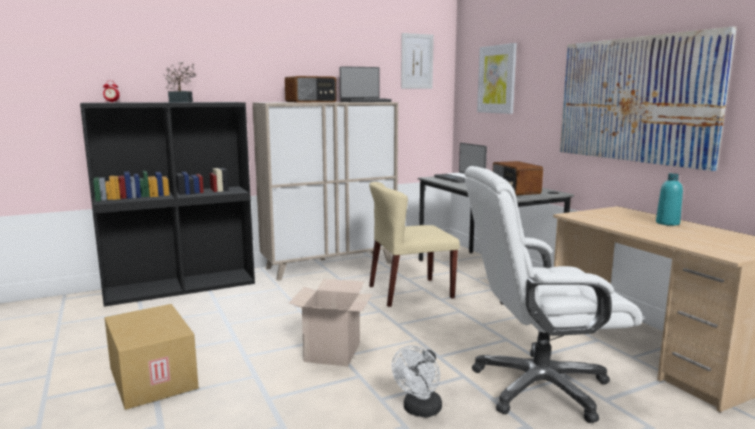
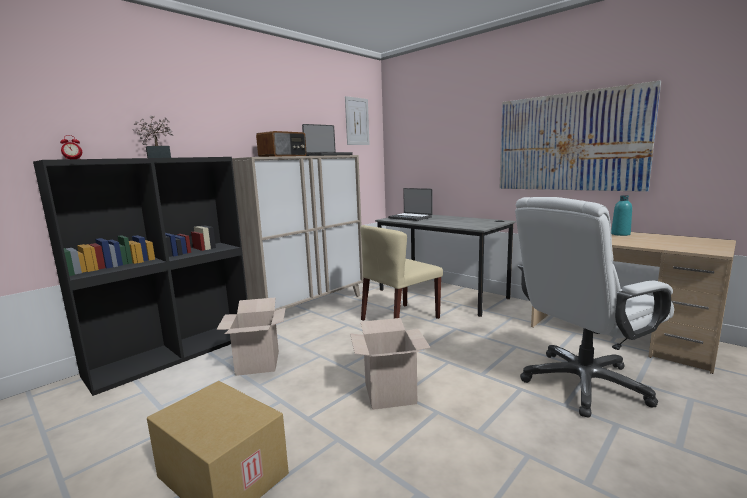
camera: 20 degrees left, 0 degrees up
white fan [391,345,442,417] -> none
picture [477,43,517,114] -> none
radio [493,161,543,195] -> none
none -> cardboard box [216,298,286,376]

